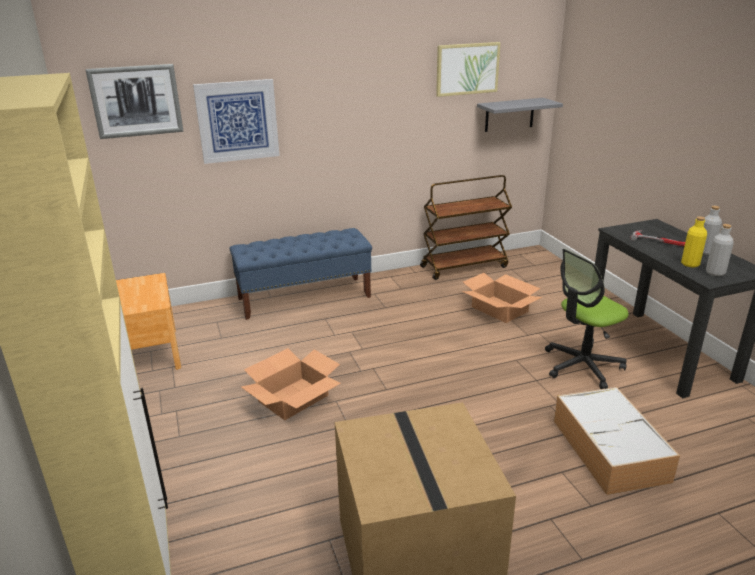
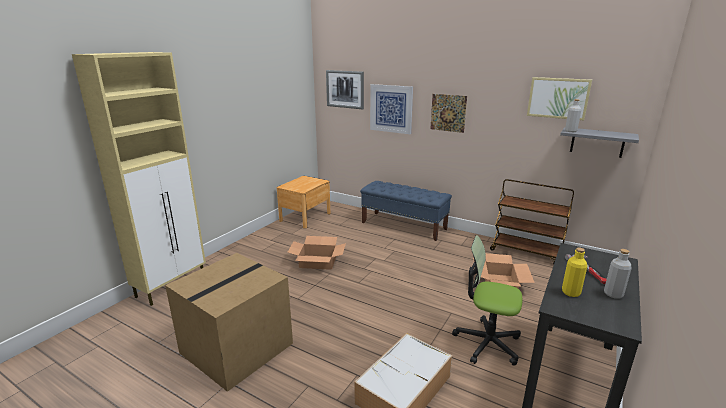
camera: 50 degrees right, 5 degrees down
grey bottle [706,224,734,276] -> grey bottle moved to [565,99,581,132]
none -> picture [430,94,467,133]

